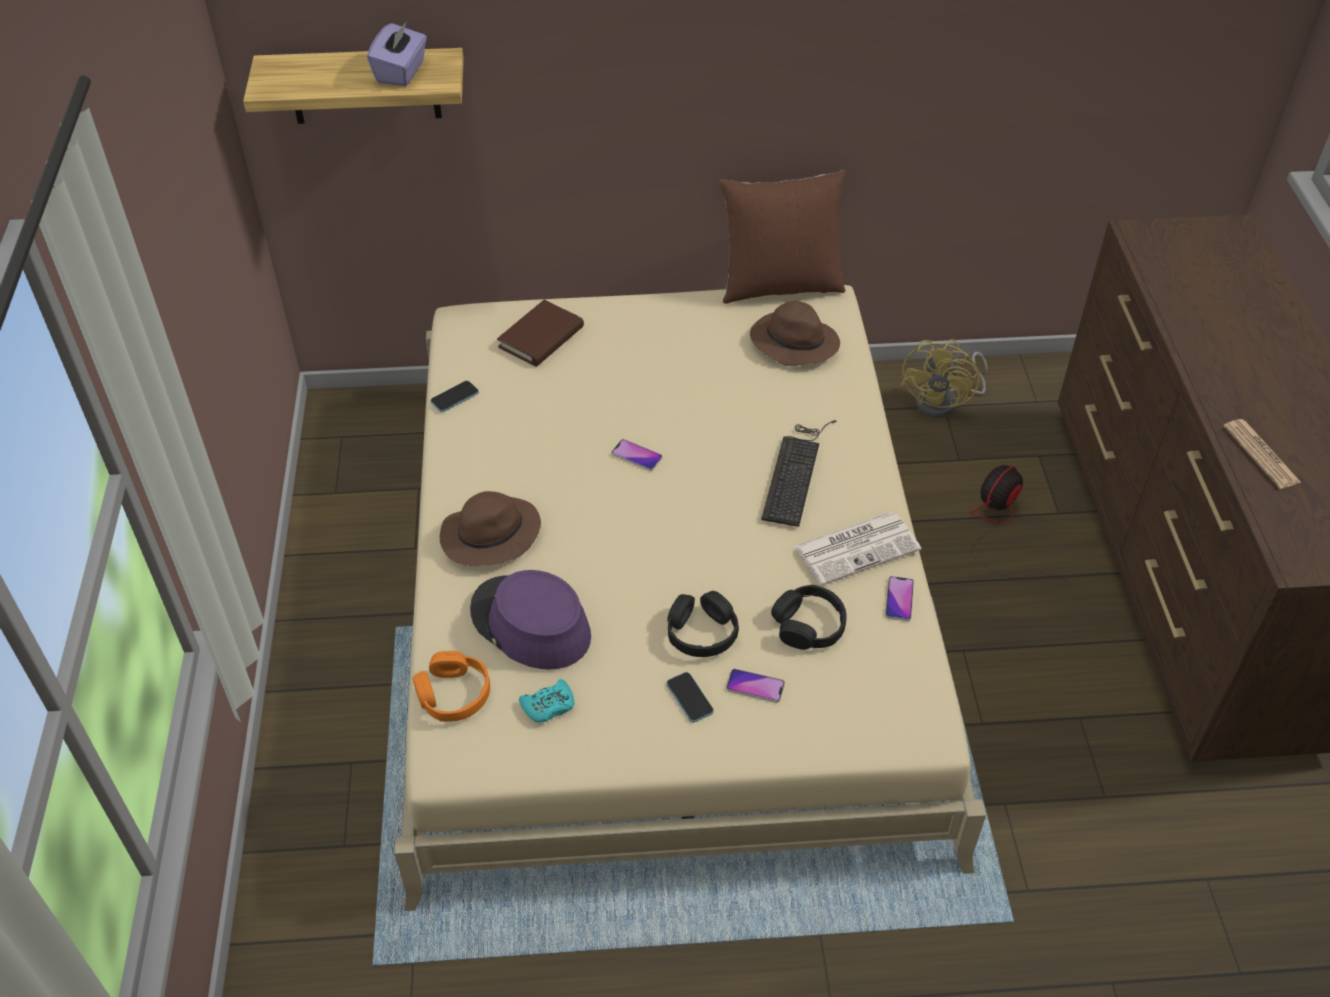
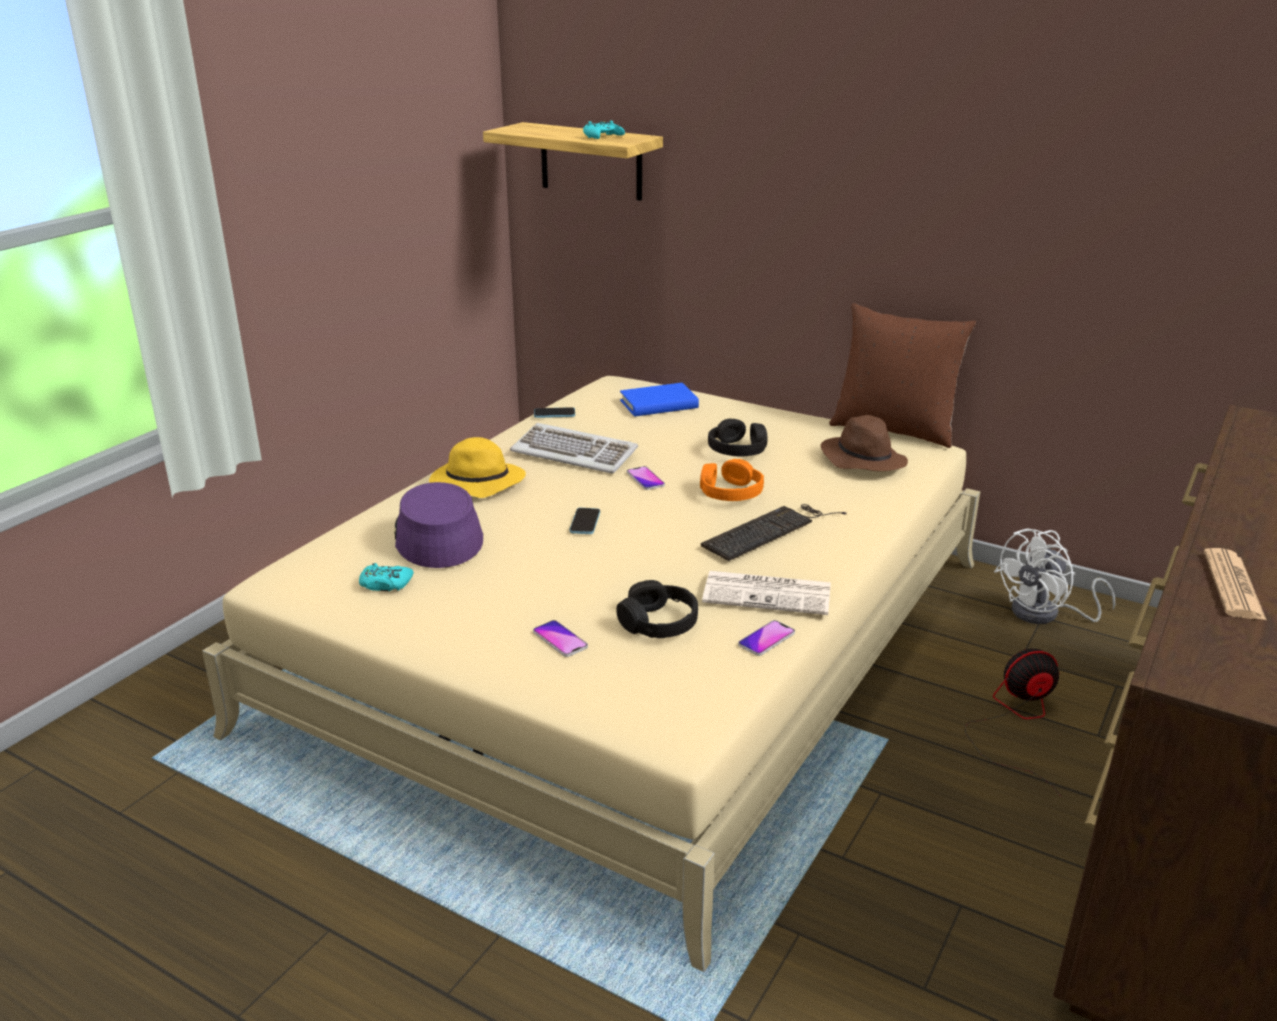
camera: 35 degrees right, 20 degrees down
purple tissue box [367,21,427,86] -> turquoise game controller [583,121,625,139]
orange headphones [413,651,490,722] -> orange headphones moved to [700,459,764,501]
brown hat [440,491,541,566] -> yellow hat [429,437,526,498]
brown book [497,300,584,367] -> blue book [620,383,699,417]
phone [667,672,714,722] -> phone moved to [570,508,600,534]
black headphones [668,591,739,657] -> black headphones moved to [708,418,768,456]
yellow fan [901,339,988,418] -> white fan [994,528,1115,624]
none -> keyboard [510,423,638,473]

